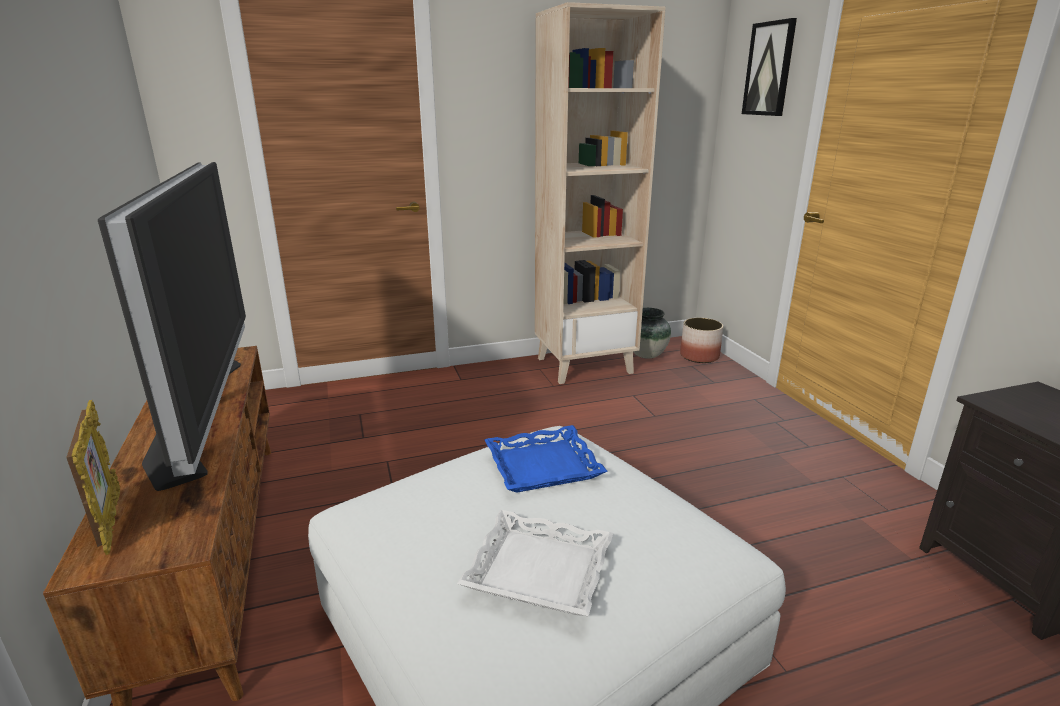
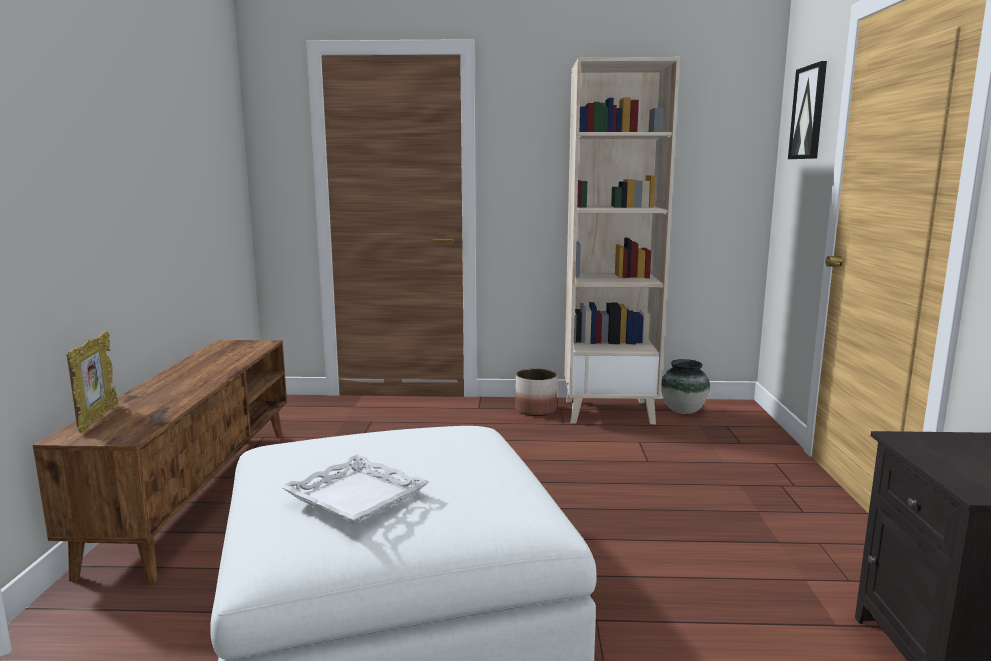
camera: 20 degrees right, 10 degrees down
television [98,162,246,491] -> none
blue tray [484,425,608,493] -> none
planter [680,318,723,363] -> planter moved to [515,369,557,416]

